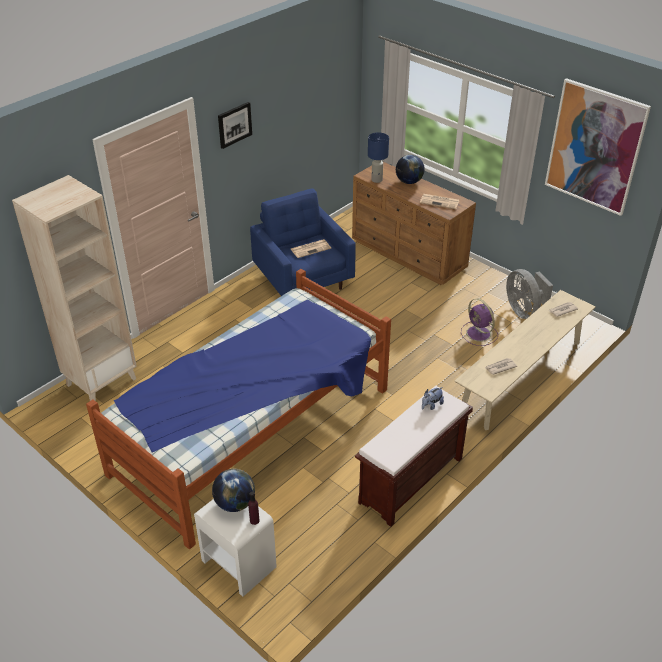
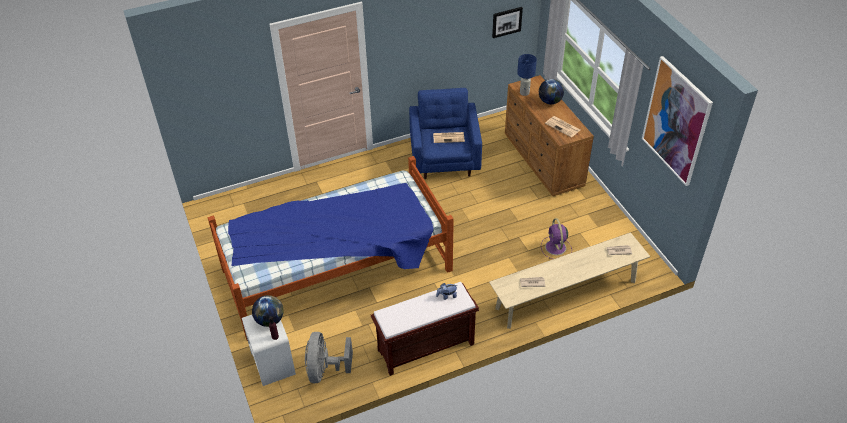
camera: 25 degrees right, 5 degrees up
beige bookcase [12,175,137,401] -> none
picture [218,102,252,149] -> picture moved to [492,7,523,38]
grey fan [506,269,553,319] -> grey fan moved to [305,332,353,383]

